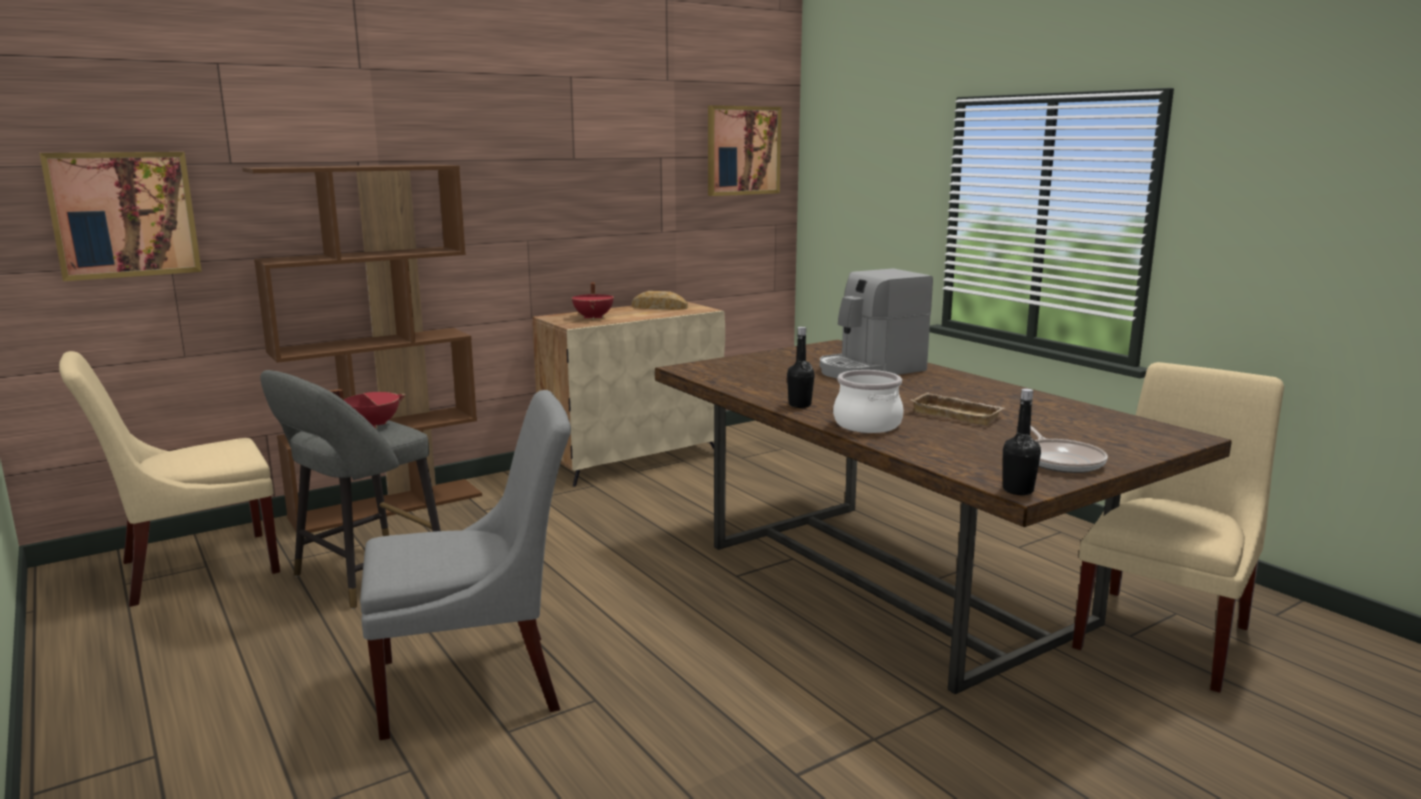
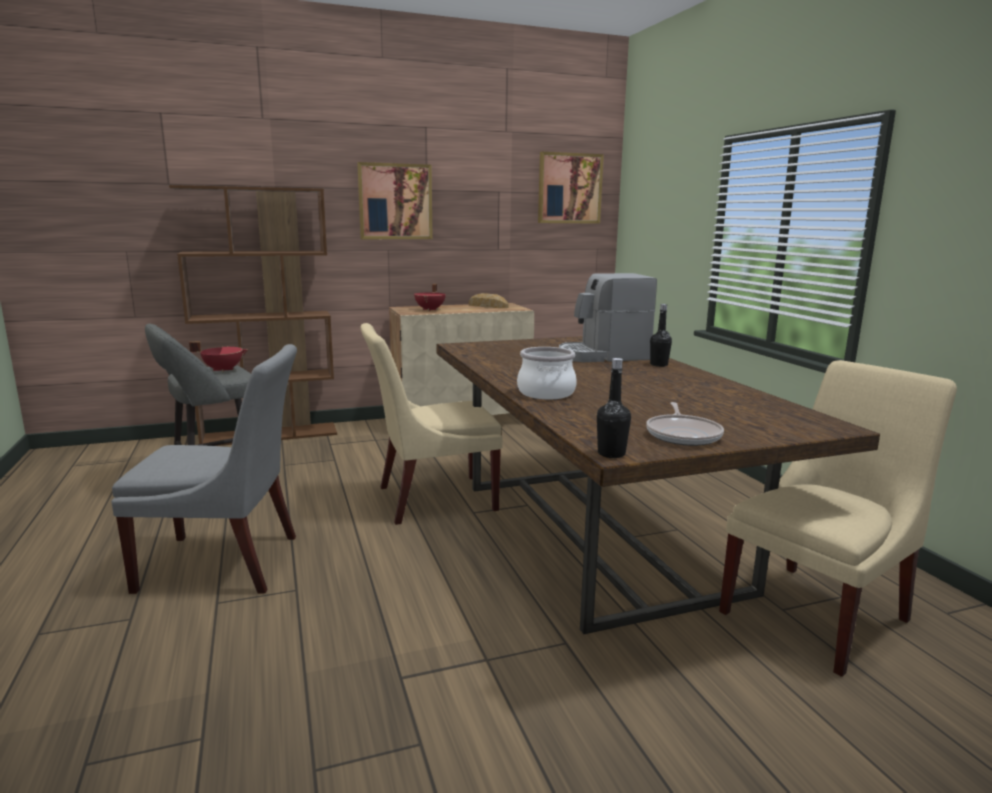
camera: 15 degrees right, 0 degrees up
picture [40,152,202,281] -> picture moved to [357,162,433,239]
beige chair [59,351,280,607] -> beige chair moved to [360,323,503,525]
black bottle [787,327,815,408] -> black bottle moved to [650,304,672,367]
beige tray [911,392,1004,425] -> none

